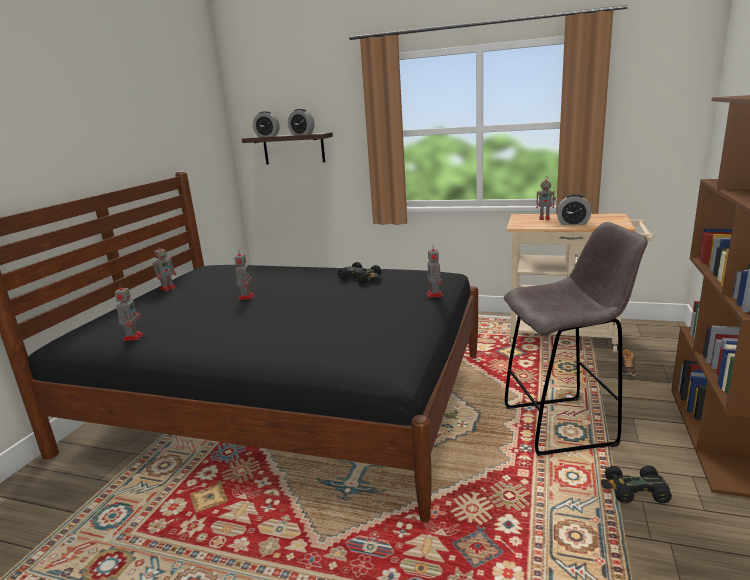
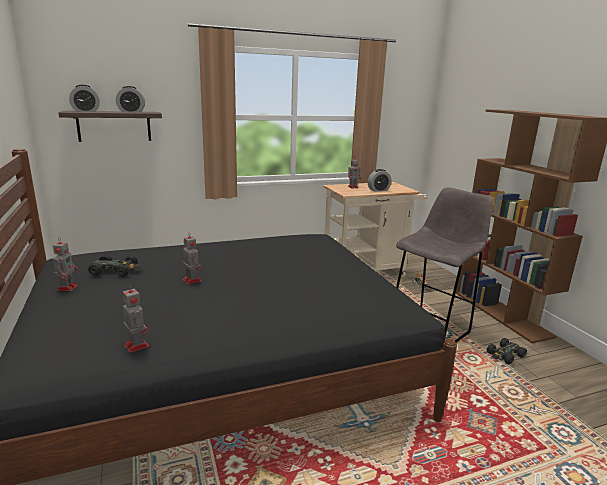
camera: 40 degrees left, 0 degrees up
black toy car [337,262,381,283] -> black toy car moved to [88,254,140,277]
toy robot [427,246,443,298] -> none

